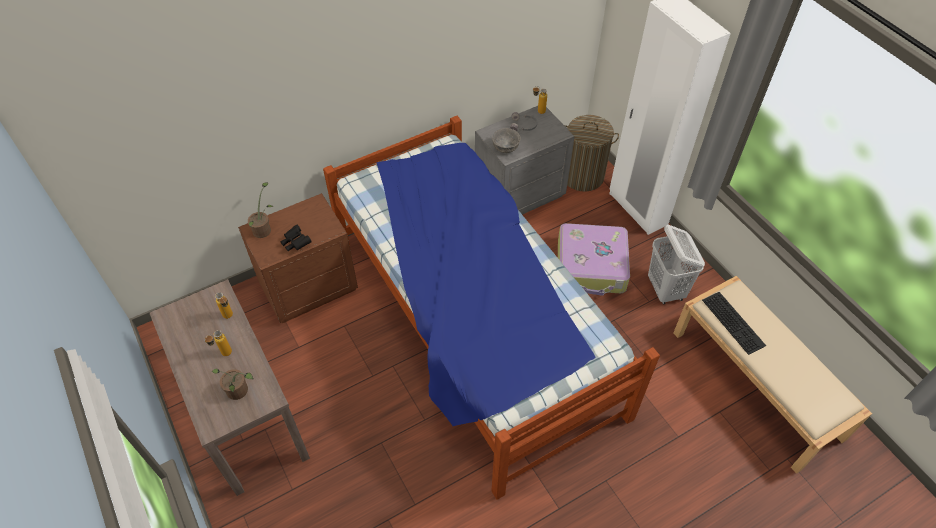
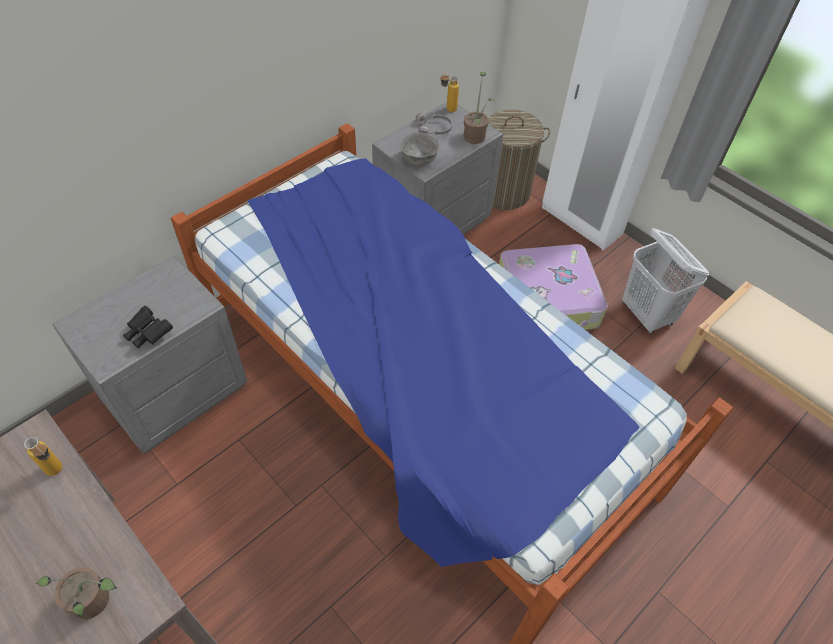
camera: 15 degrees left, 0 degrees up
bottle [205,330,232,356] -> none
brown nightstand [238,193,358,323] -> grey nightstand [52,255,248,454]
potted plant [248,183,273,238] -> potted plant moved to [464,72,494,144]
keyboard [702,292,766,355] -> none

